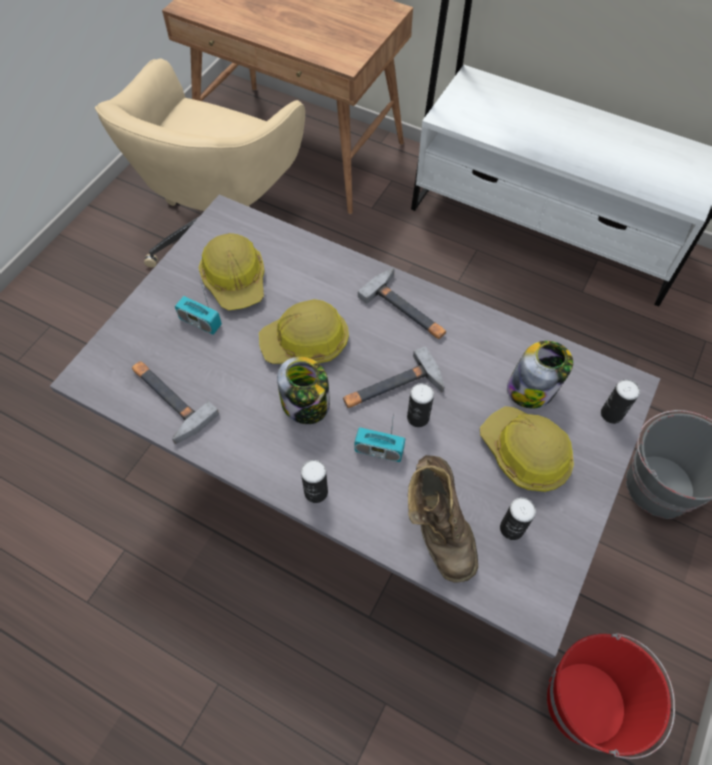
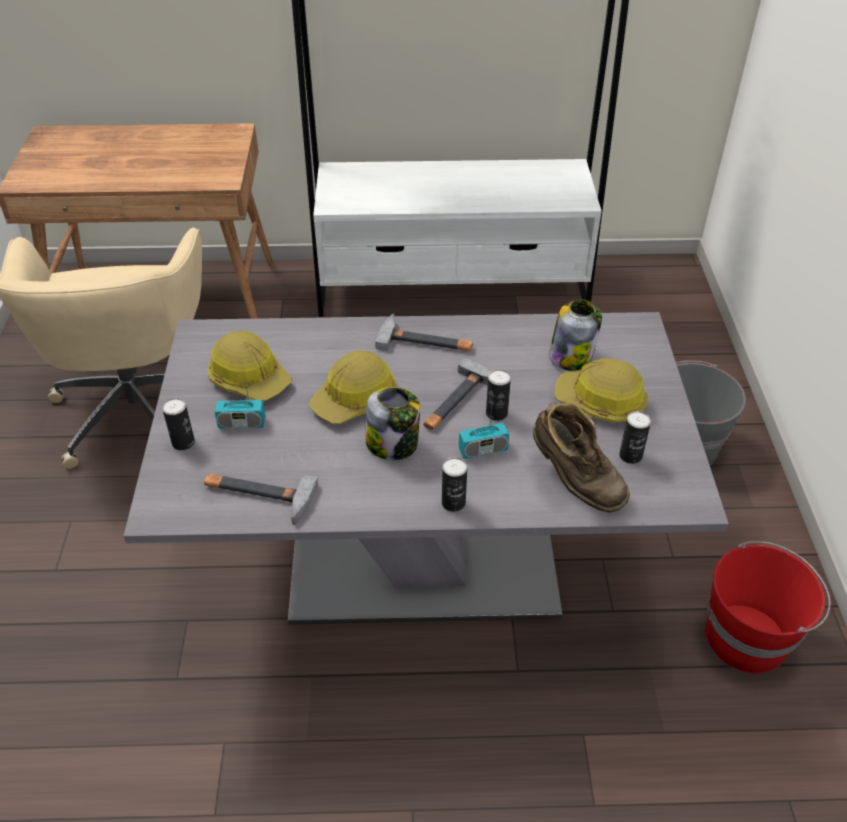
camera: 30 degrees left, 15 degrees down
can [601,379,640,424] -> can moved to [162,398,195,450]

